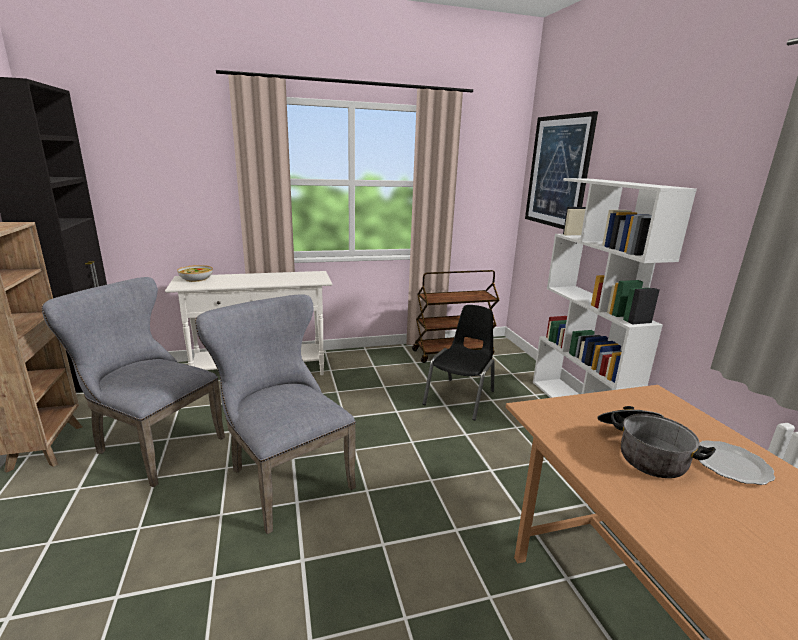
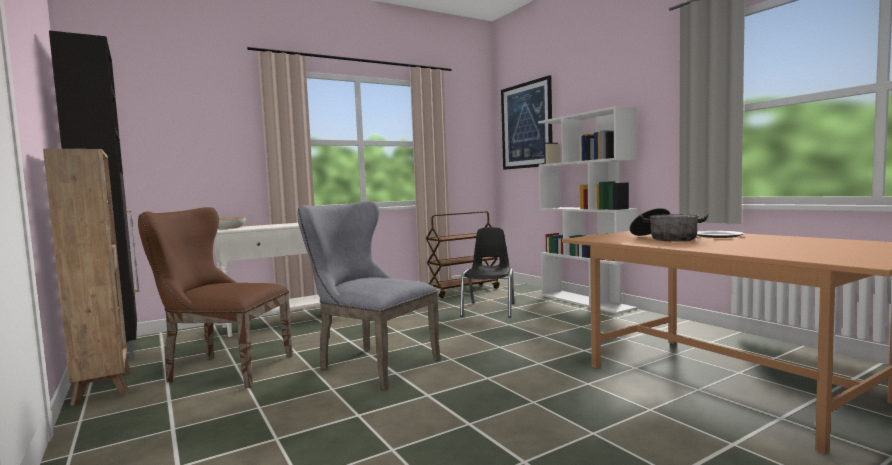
camera: 15 degrees left, 15 degrees down
grey chair [42,277,225,487] -> brown chair [138,207,293,388]

